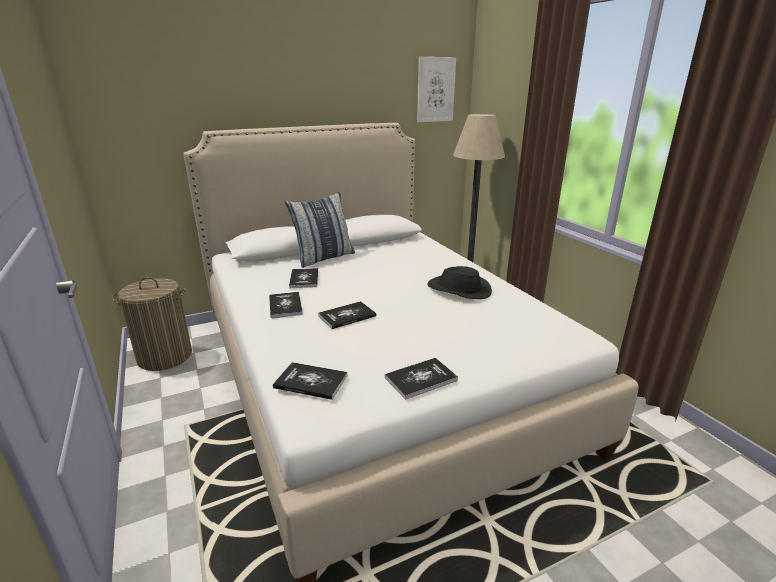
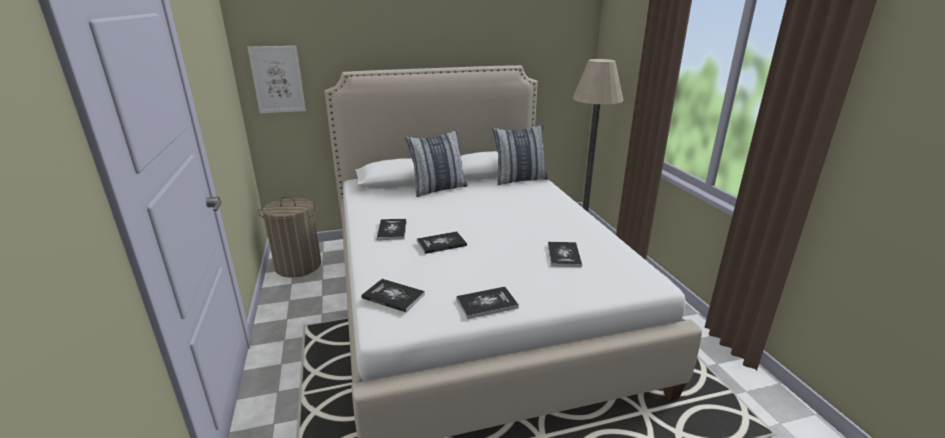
camera: 10 degrees right, 0 degrees up
book [289,268,318,288] -> book moved to [548,242,582,267]
picture [417,57,456,122] -> picture moved to [248,46,306,114]
black hat [427,266,492,299] -> none
none -> pillow [492,124,548,185]

